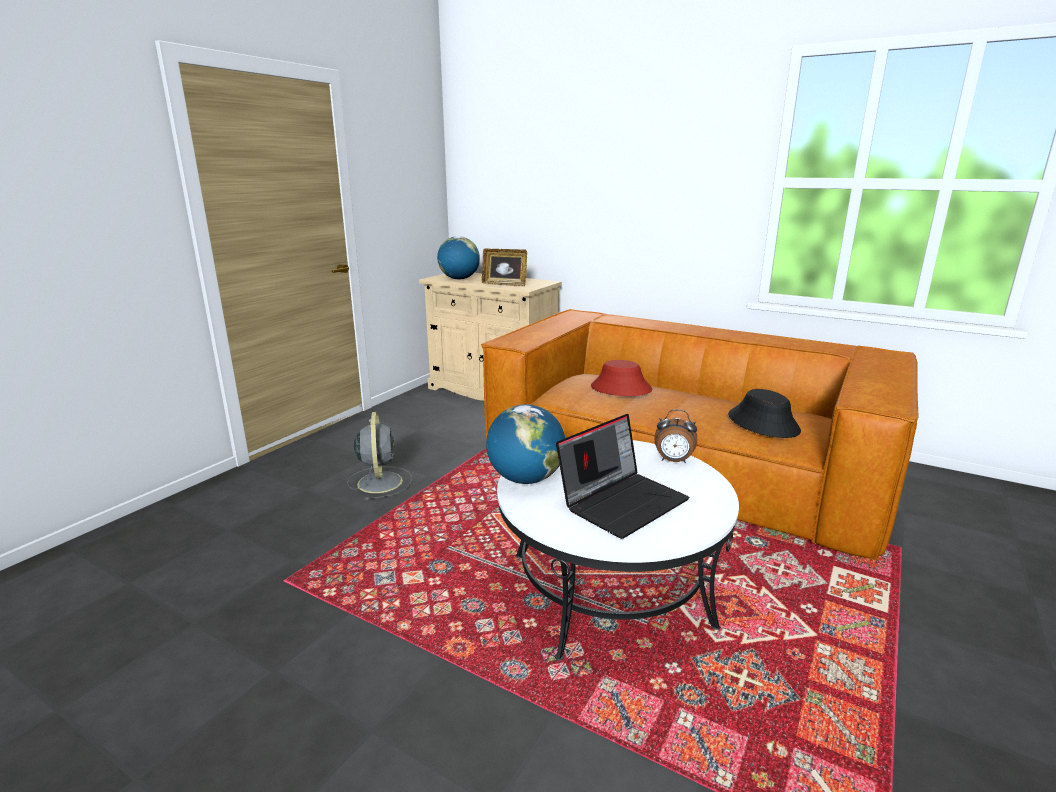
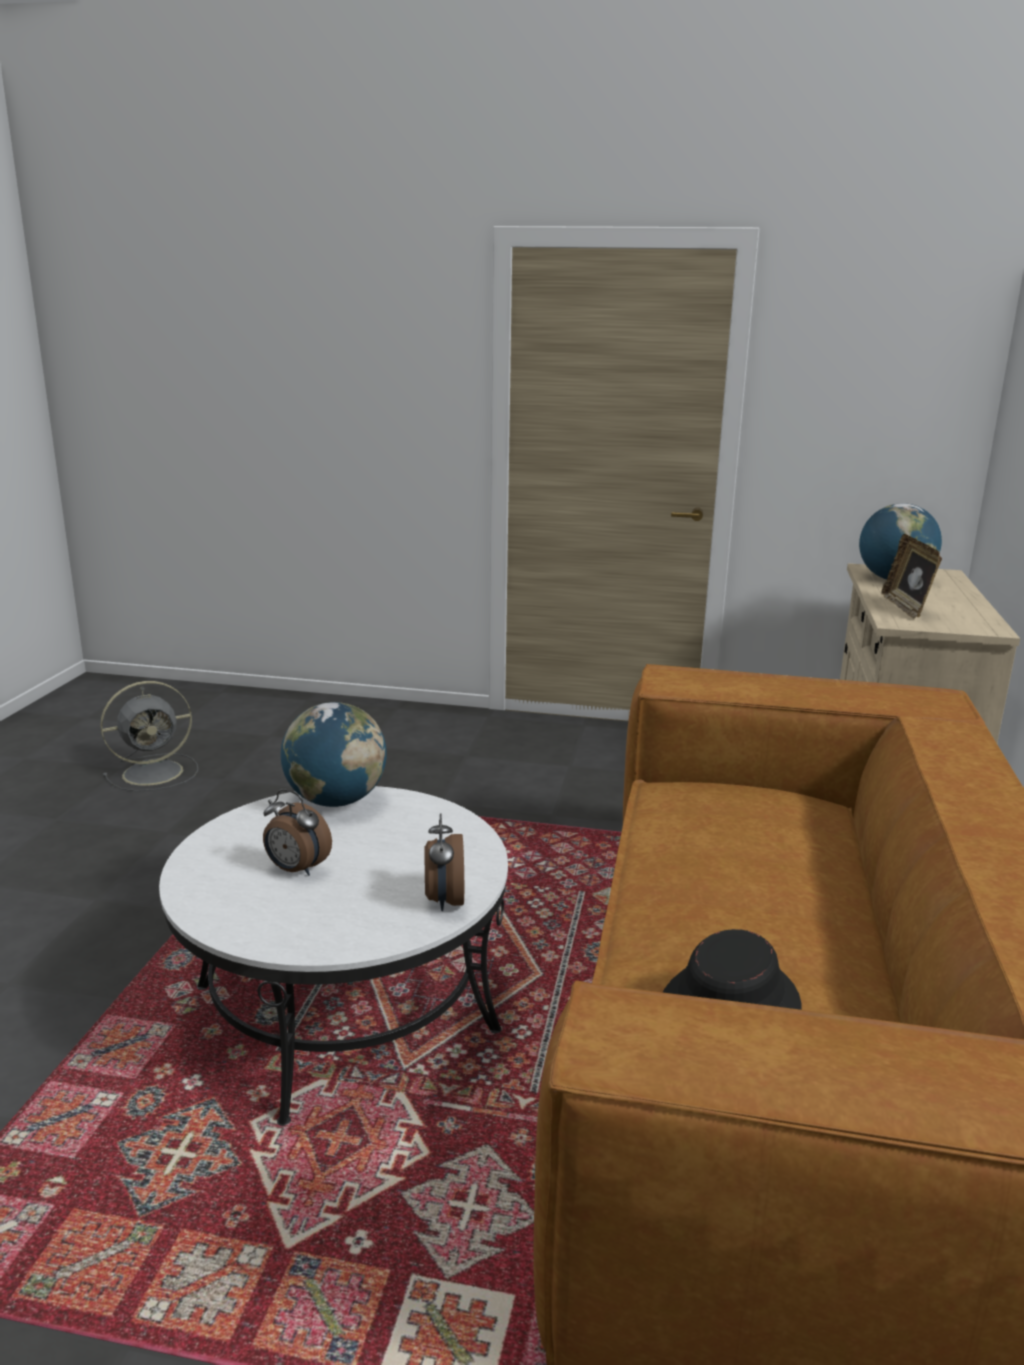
camera: 70 degrees right, 0 degrees up
grey fan [347,412,412,500] -> grey fan moved to [100,681,198,791]
laptop [556,414,690,539] -> alarm clock [263,789,332,876]
red hat [591,360,653,396] -> none

